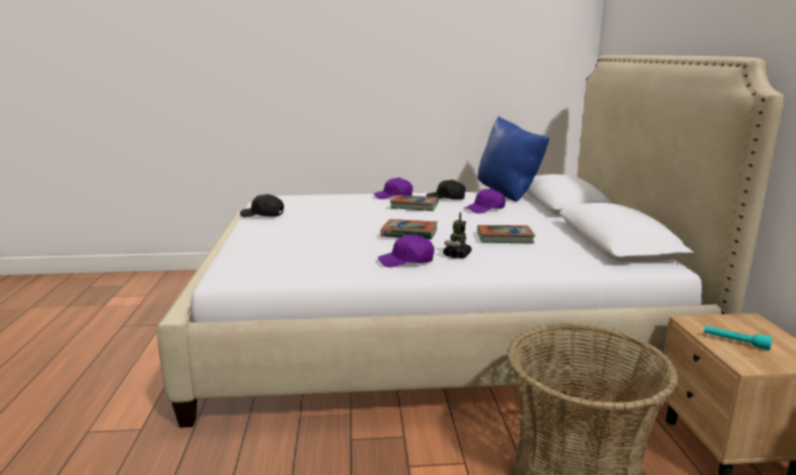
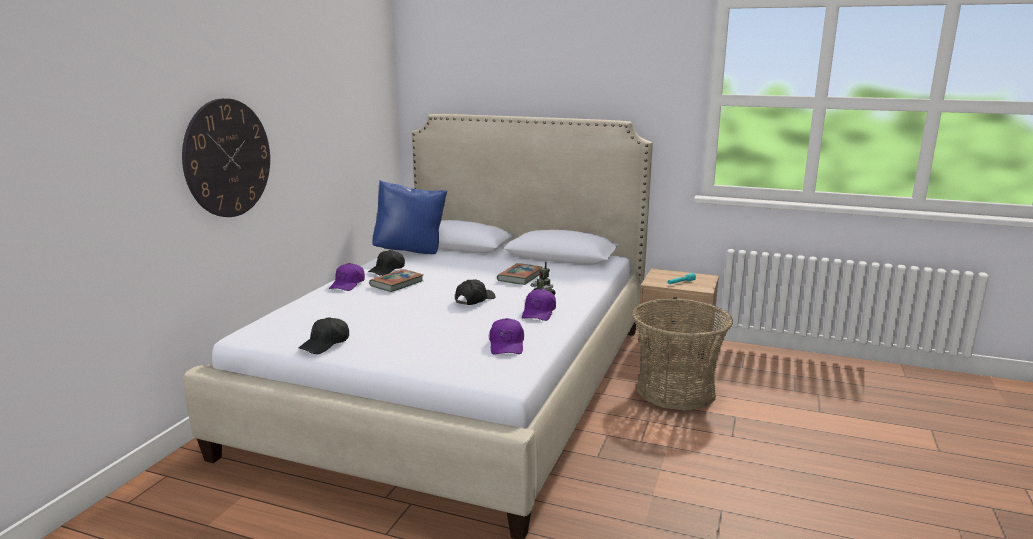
camera: 65 degrees left, 0 degrees up
book [380,219,437,240] -> black cap [455,280,496,305]
purple cap [464,188,505,214] -> purple cap moved to [489,318,524,354]
none -> wall clock [182,98,270,217]

